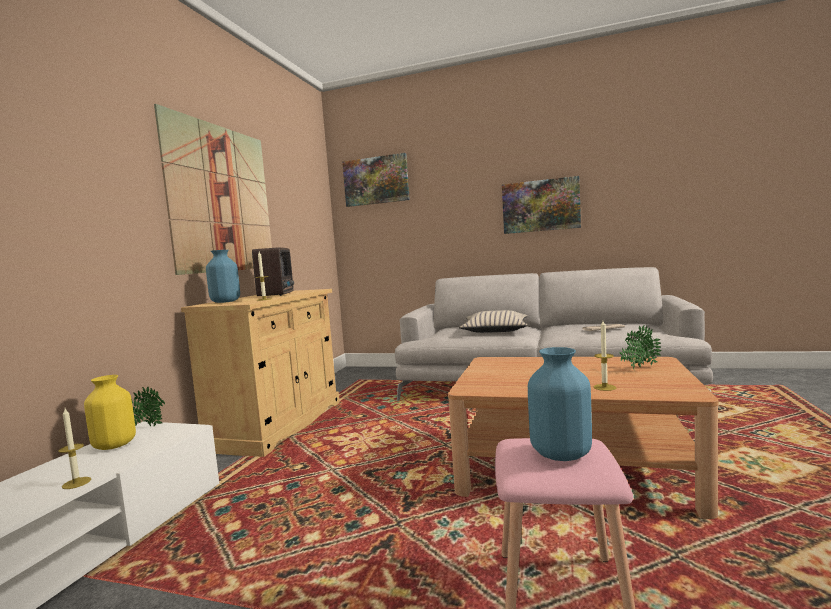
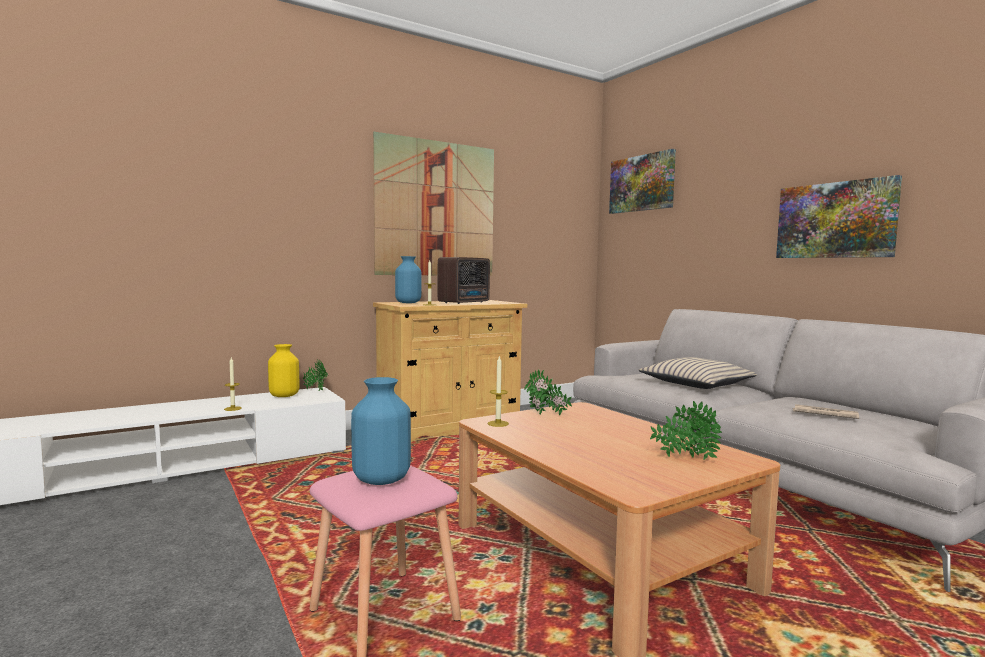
camera: 40 degrees right, 0 degrees up
candle [594,321,616,391] -> candle moved to [488,355,509,427]
none -> potted plant [524,369,572,415]

